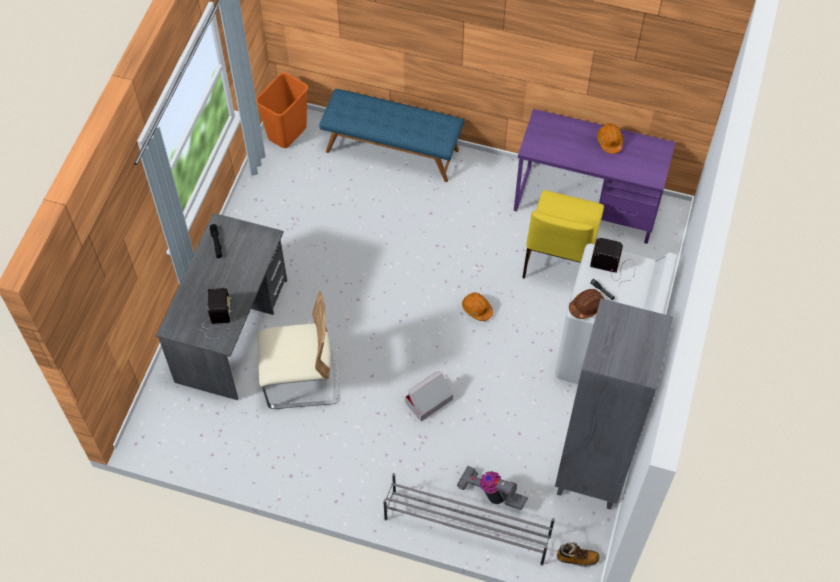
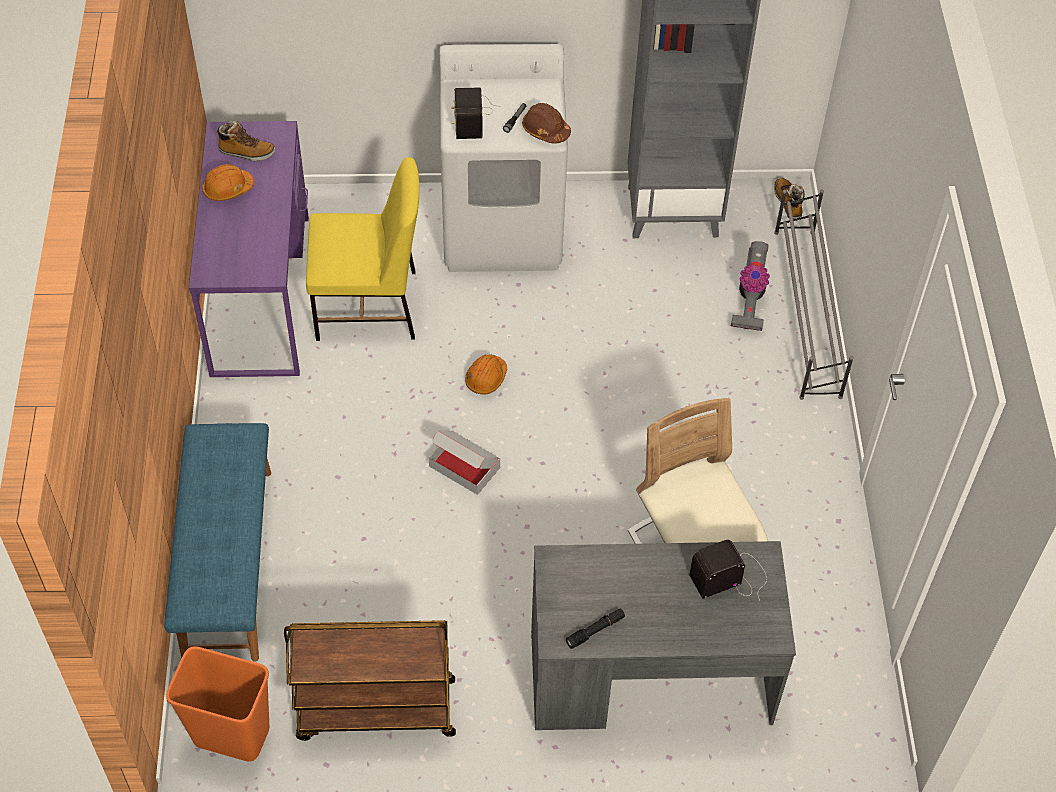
camera: 110 degrees left, 5 degrees down
cardboard box [405,371,453,421] -> cardboard box moved to [429,430,500,495]
none -> boot [216,121,275,161]
none -> brown cart [284,620,456,741]

